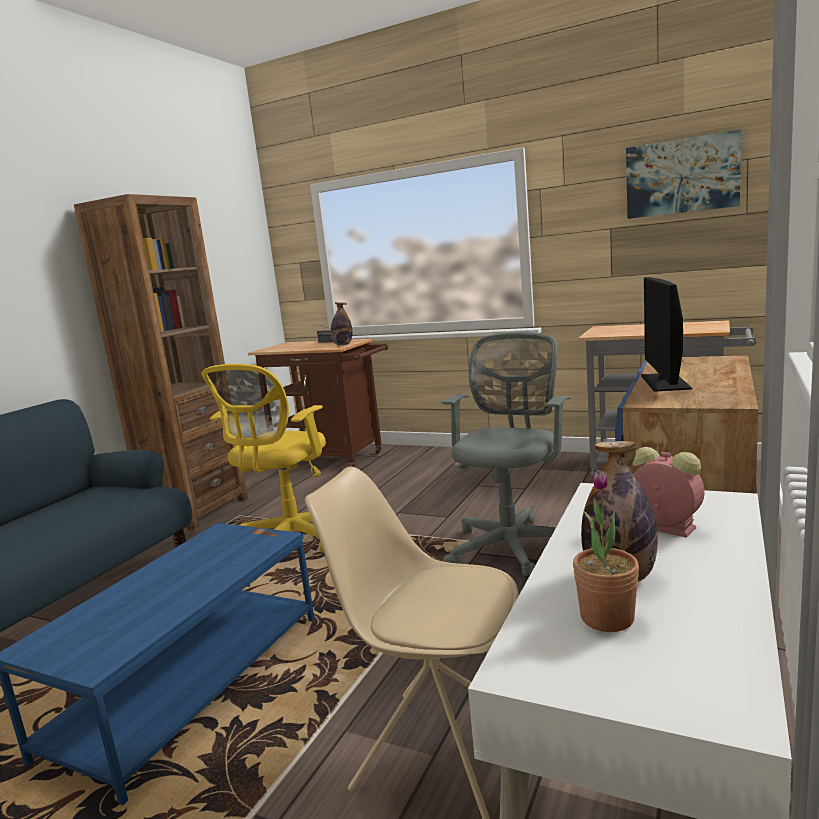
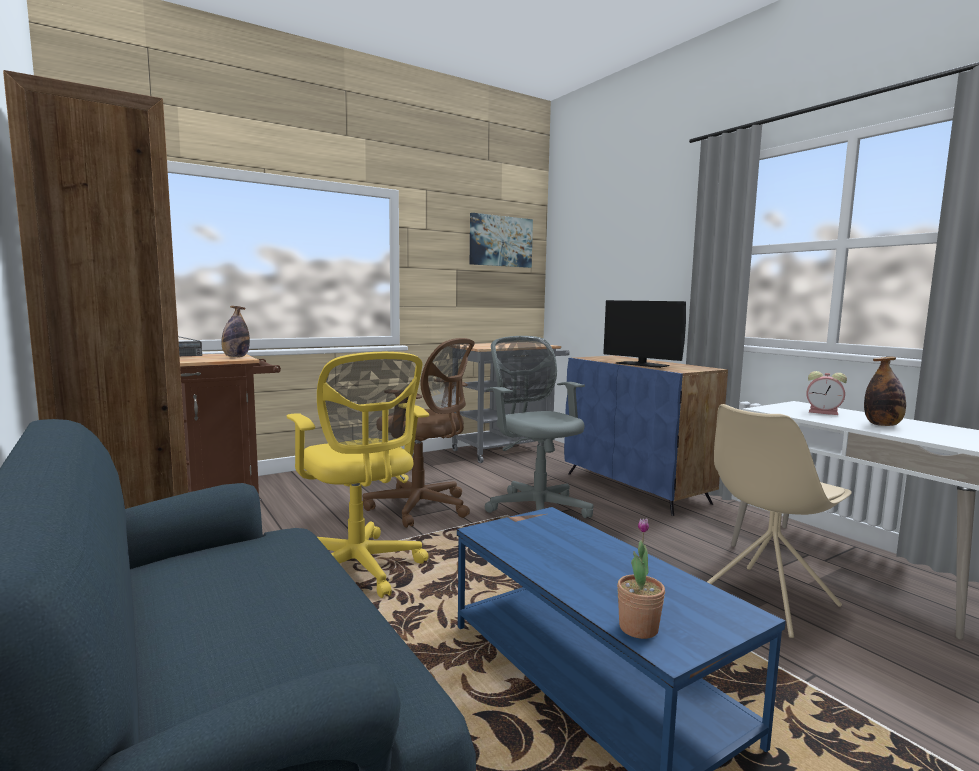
camera: 60 degrees left, 5 degrees down
potted plant [573,470,639,632] -> potted plant moved to [617,518,665,639]
alarm clock [632,447,705,538] -> alarm clock turned 135 degrees counterclockwise [806,371,847,415]
none -> brown office chair [363,338,475,528]

